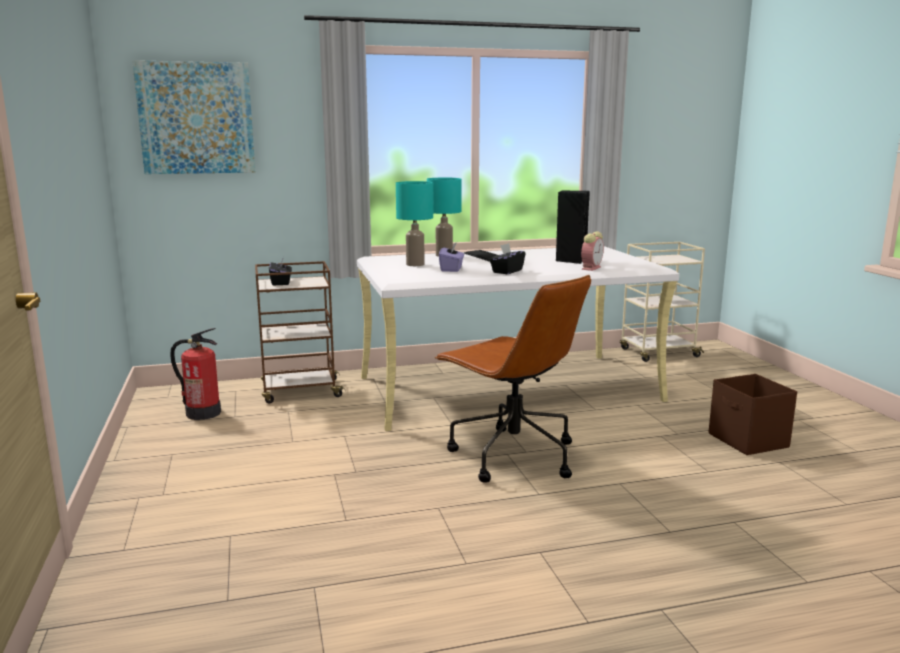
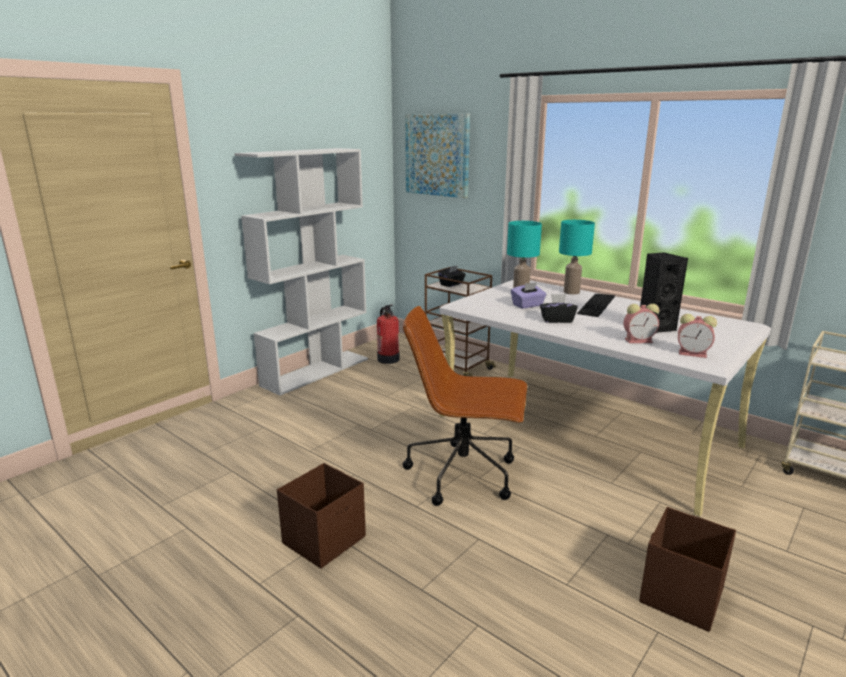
camera: 55 degrees right, 5 degrees up
brown office chair [435,275,591,483] -> brown office chair turned 90 degrees clockwise [403,306,527,506]
none -> white bookcase [235,148,368,396]
none -> brown storage box [277,463,366,568]
none -> alarm clock [678,314,717,358]

